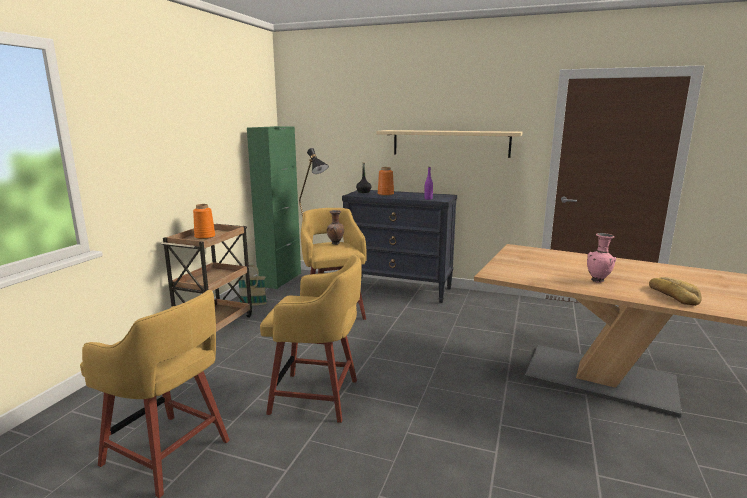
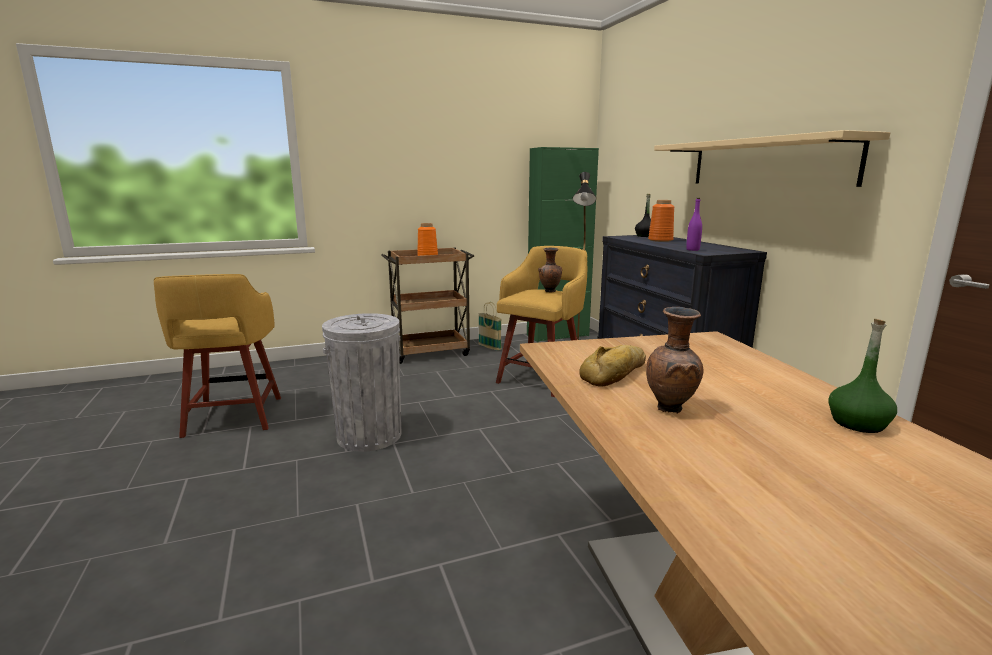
camera: 50 degrees right, 0 degrees up
yellow stool [260,255,362,423] -> grey trash can [322,313,401,452]
pink vase [587,233,616,283] -> brown vase [646,307,703,414]
bread [649,277,702,306] -> bread moved to [579,345,646,387]
none -> green bottle [828,318,897,433]

